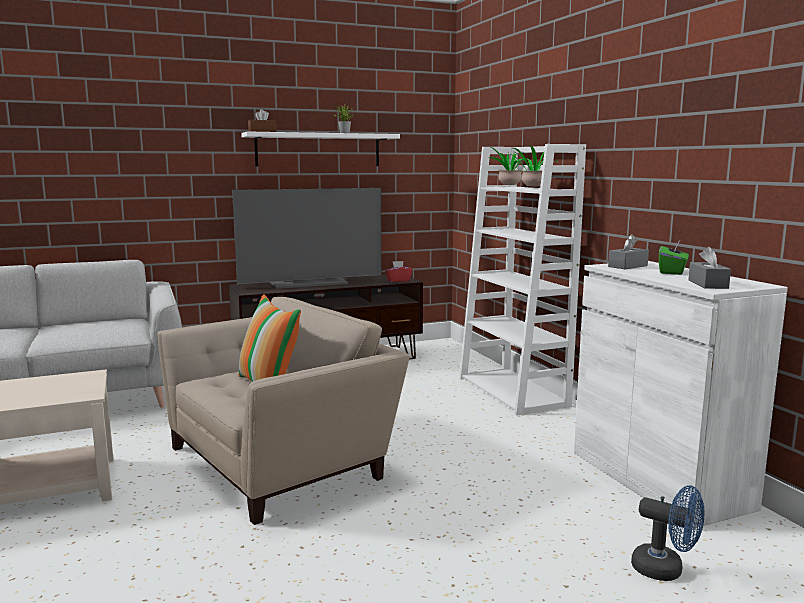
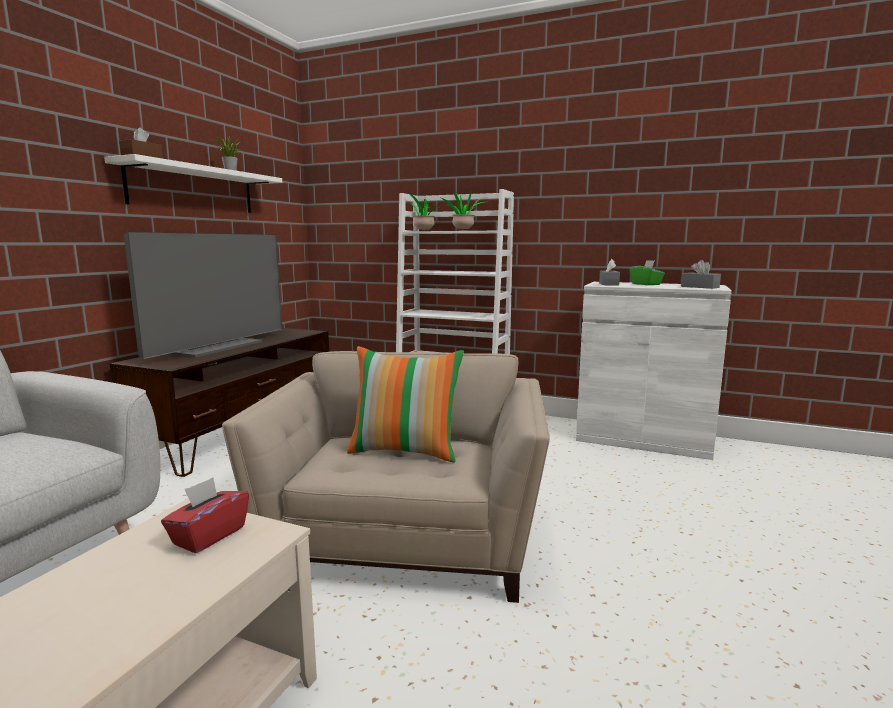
camera: 45 degrees left, 0 degrees up
red tissue box [385,261,413,282] -> red tissue box moved to [161,477,249,553]
blue fan [631,485,704,581] -> none

